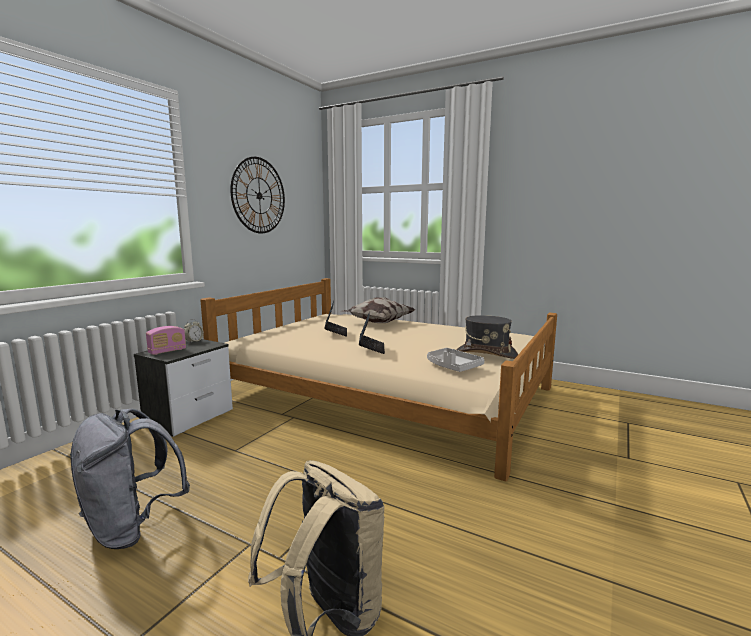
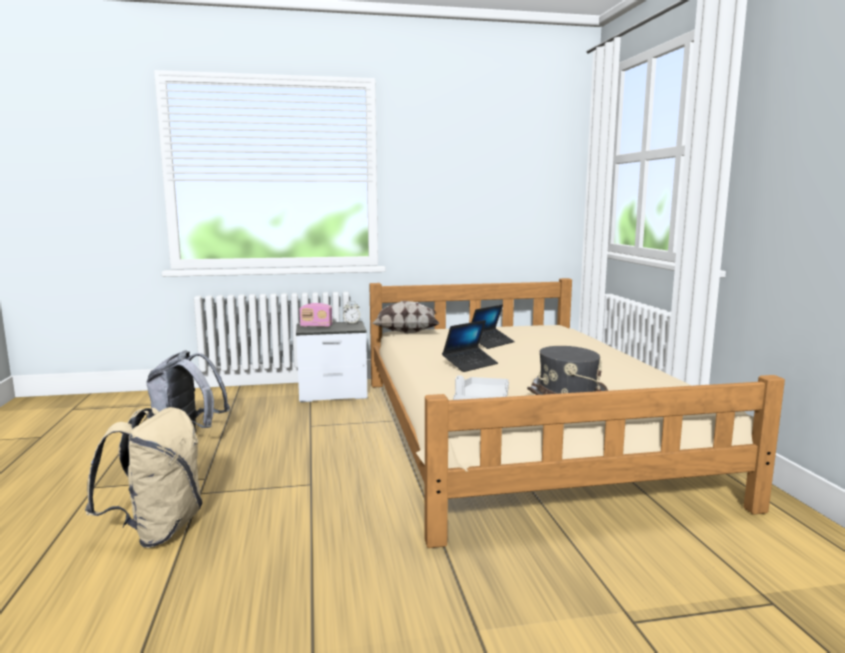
camera: 50 degrees right, 0 degrees up
wall clock [230,157,285,234] -> none
pillow [342,297,415,323] -> pillow moved to [371,301,439,334]

